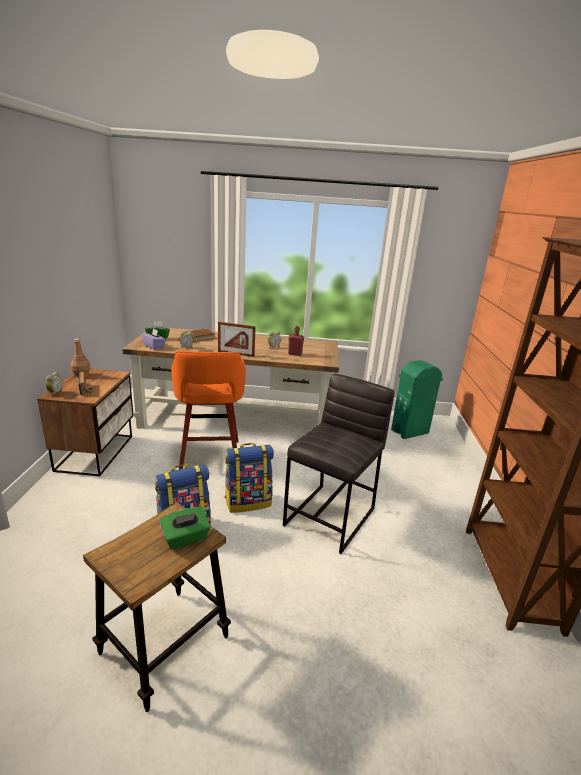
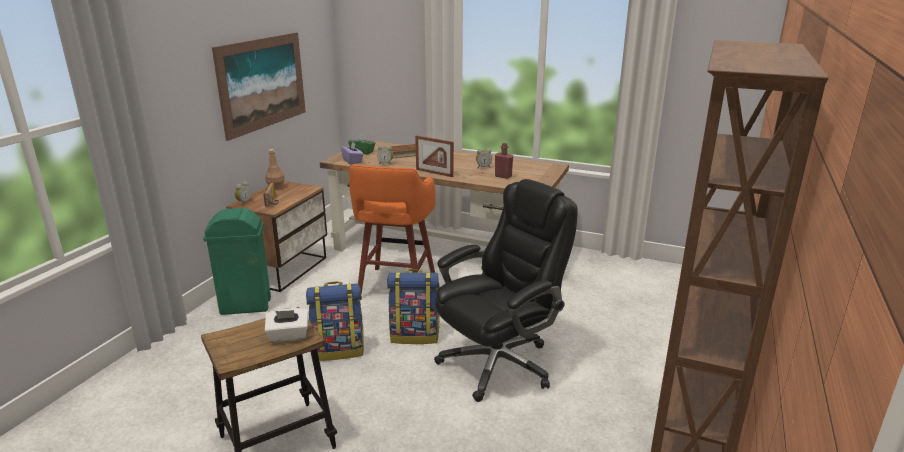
camera: 20 degrees right, 0 degrees up
green tissue box [159,507,210,550] -> white tissue box [265,308,309,342]
grey stool [283,374,394,554] -> black office chair [434,179,578,402]
green trash can [391,360,443,439] -> green trash can moved to [203,208,271,315]
none -> picture [212,32,306,141]

